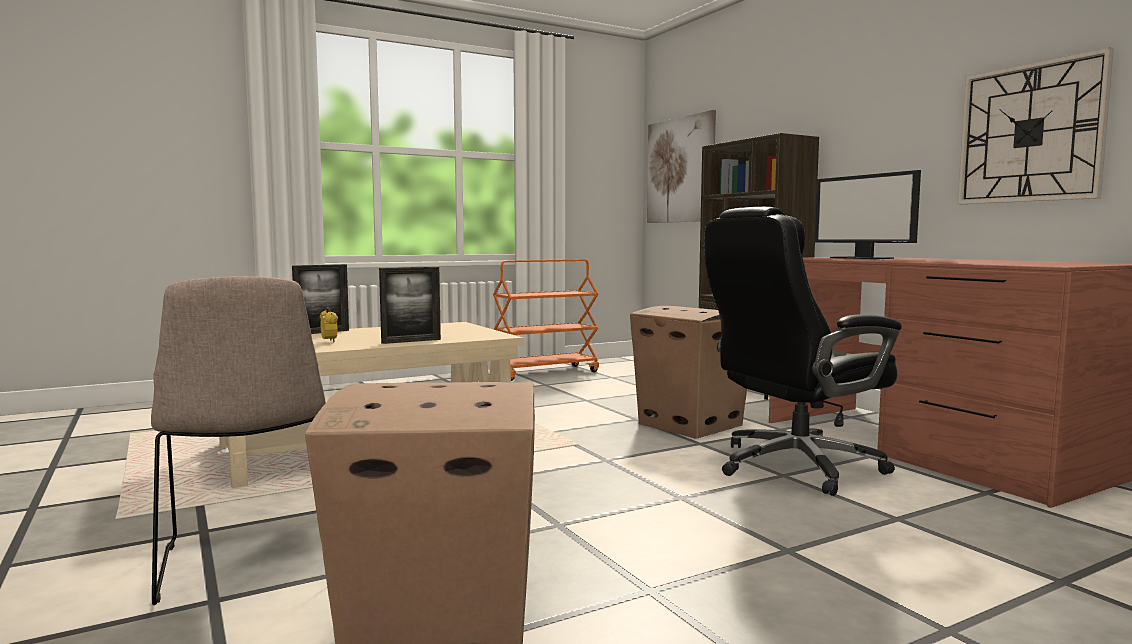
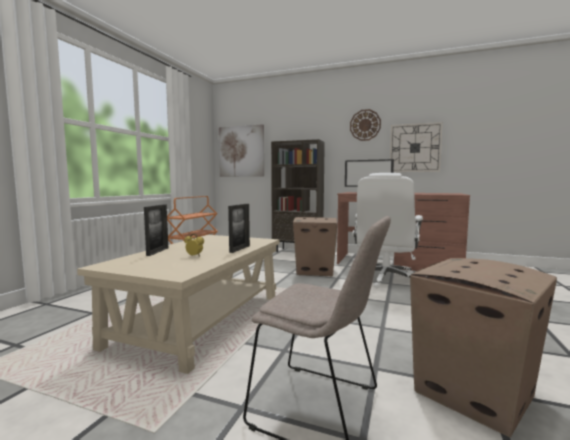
camera: 40 degrees left, 0 degrees up
black office chair [704,207,902,496] -> white office chair [353,173,423,289]
none -> wall clock [350,109,381,141]

